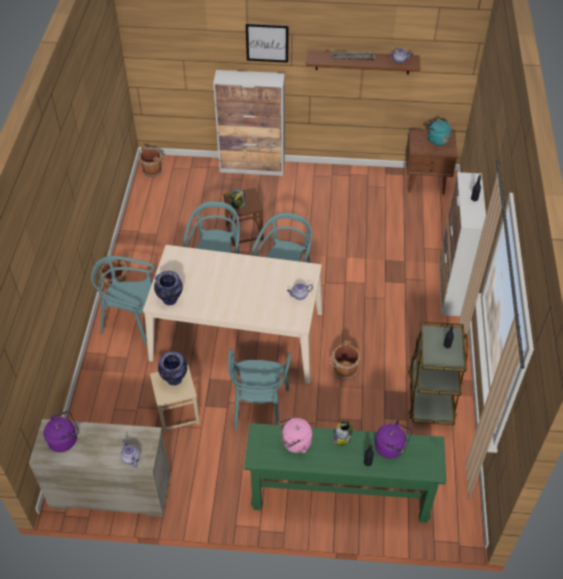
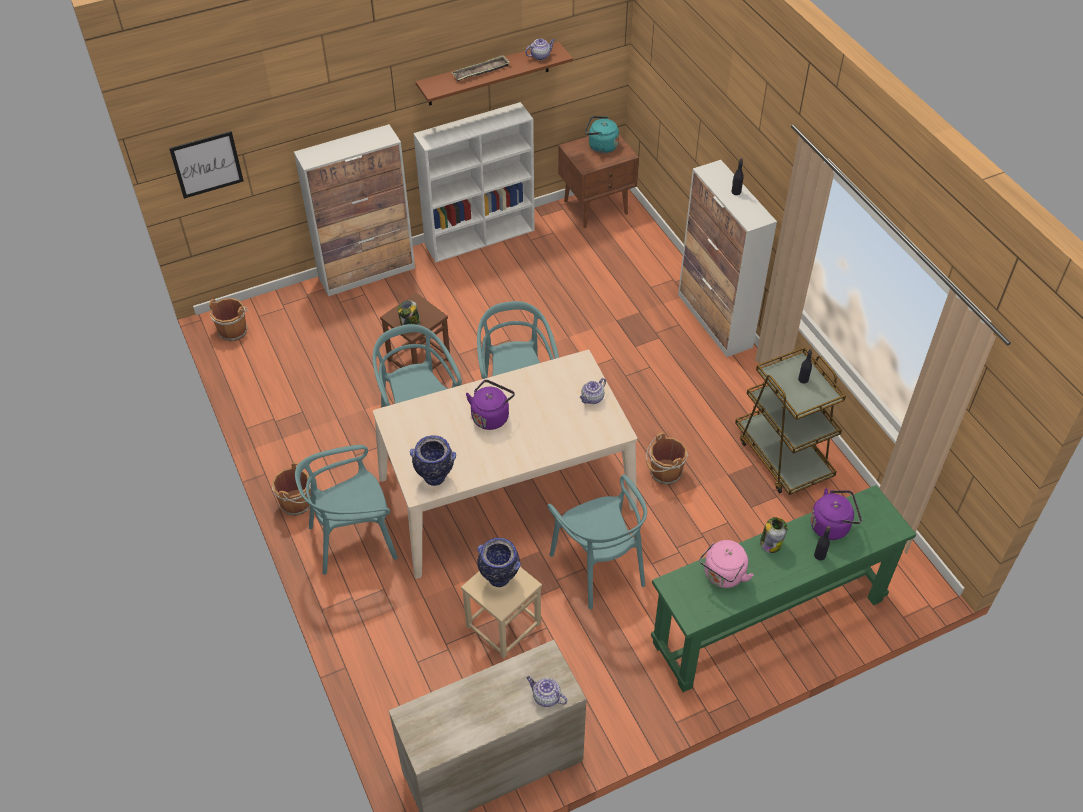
camera: 30 degrees left, 0 degrees up
purple kettle [44,411,79,452] -> purple kettle moved to [466,380,515,430]
picture [246,23,289,63] -> picture moved to [169,131,244,199]
none -> white bookcase [413,102,534,262]

